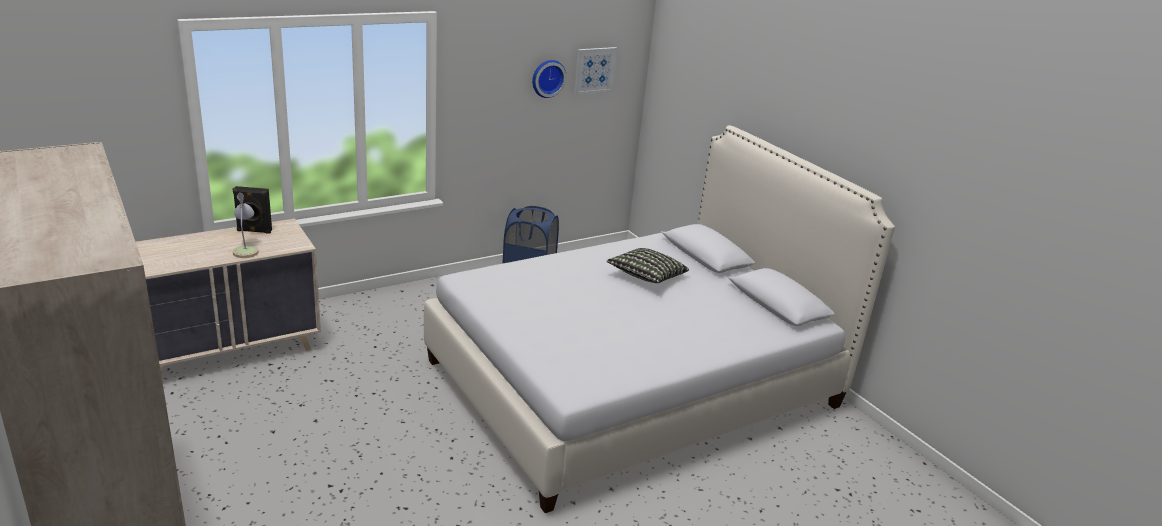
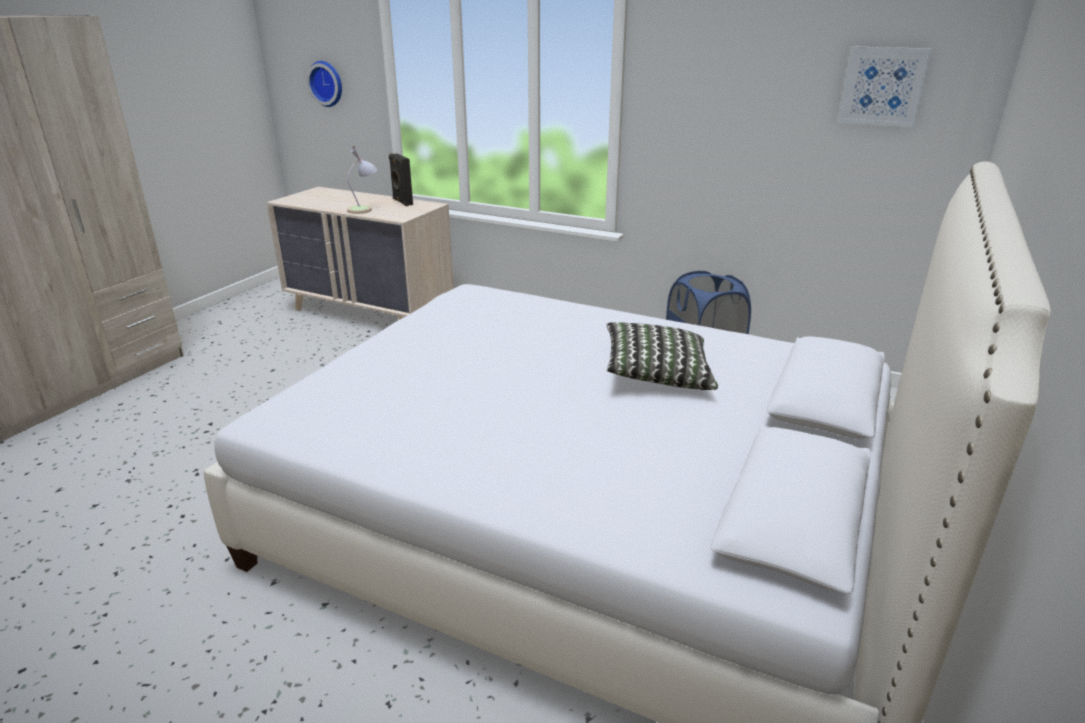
camera: 60 degrees right, 0 degrees up
wall clock [532,60,567,98] -> wall clock moved to [307,61,342,107]

